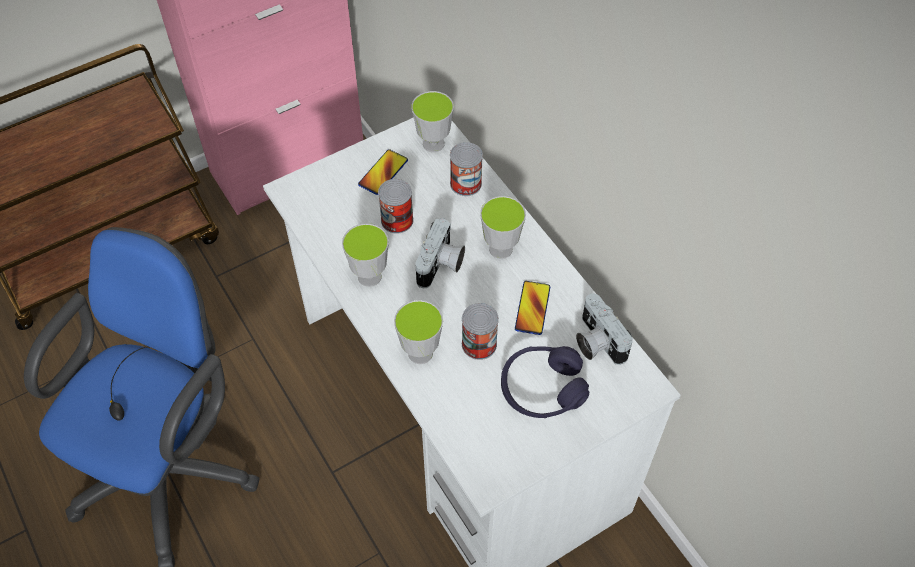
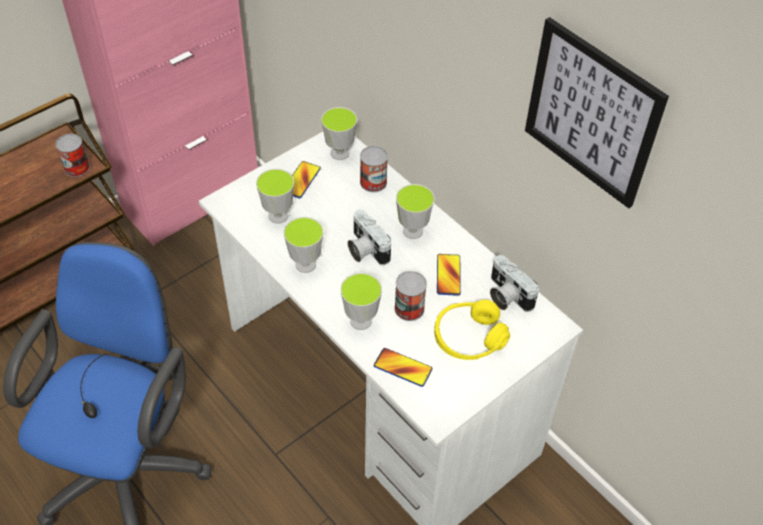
camera: 10 degrees left, 5 degrees down
can [378,179,414,234] -> can moved to [55,134,90,177]
camera [415,218,465,288] -> camera turned 135 degrees clockwise [348,210,391,265]
purple headphones [501,346,589,418] -> yellow headphones [434,300,510,360]
none -> cup [256,169,294,224]
none -> phone [374,348,433,387]
none -> picture [525,17,669,208]

